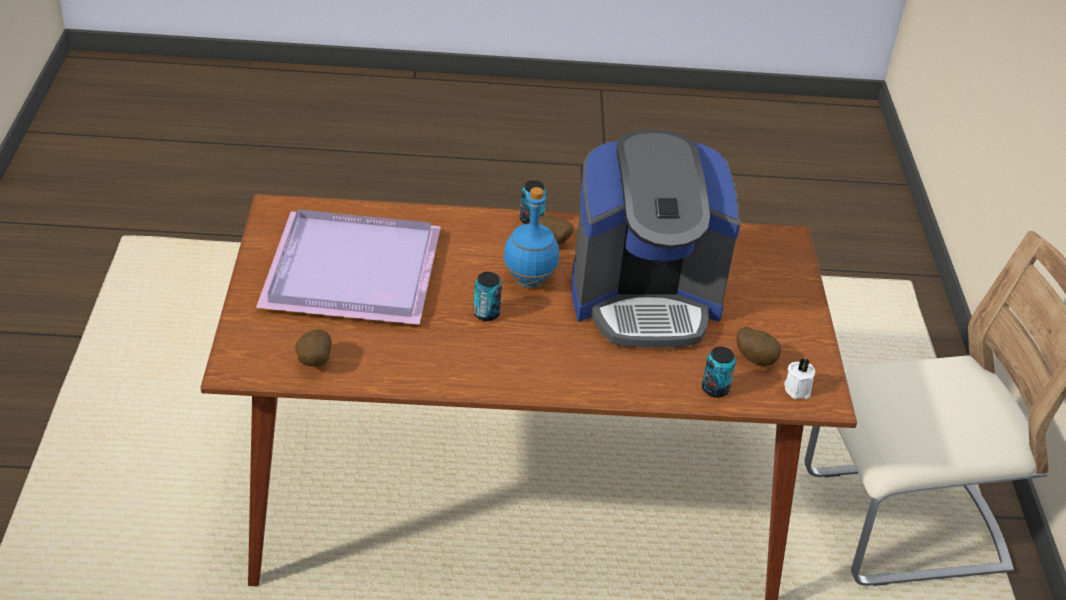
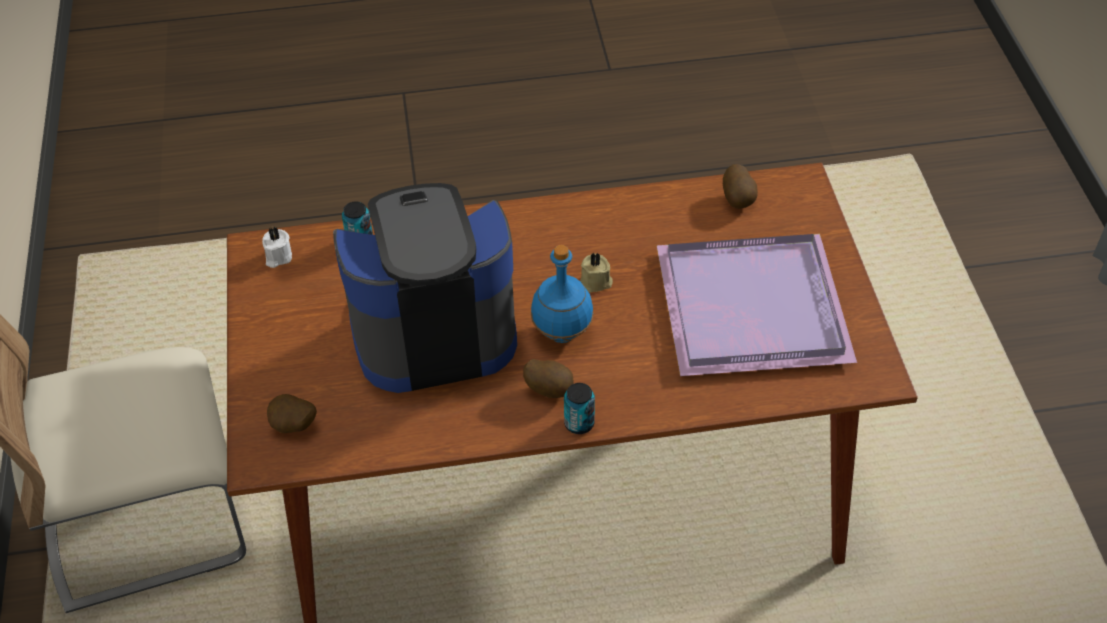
camera: 175 degrees right, 10 degrees up
can [473,272,502,321] -> beige candle [580,252,613,293]
potato [736,326,781,366] -> potato moved to [267,394,317,433]

